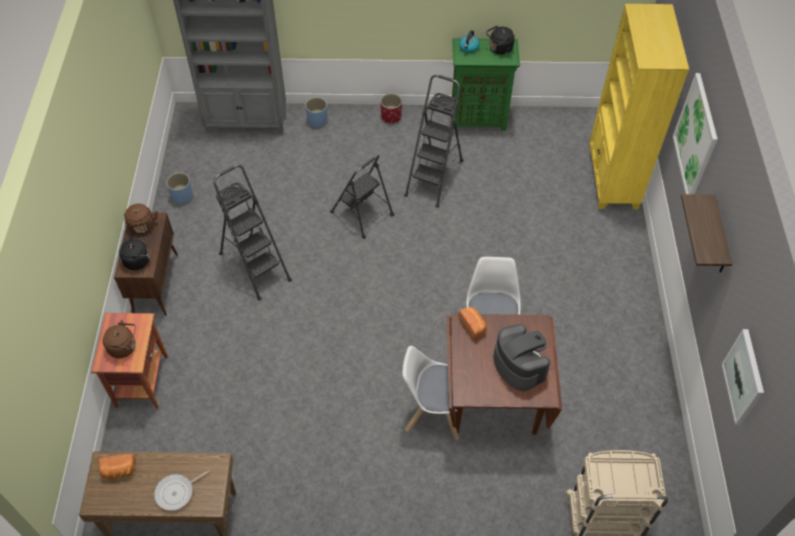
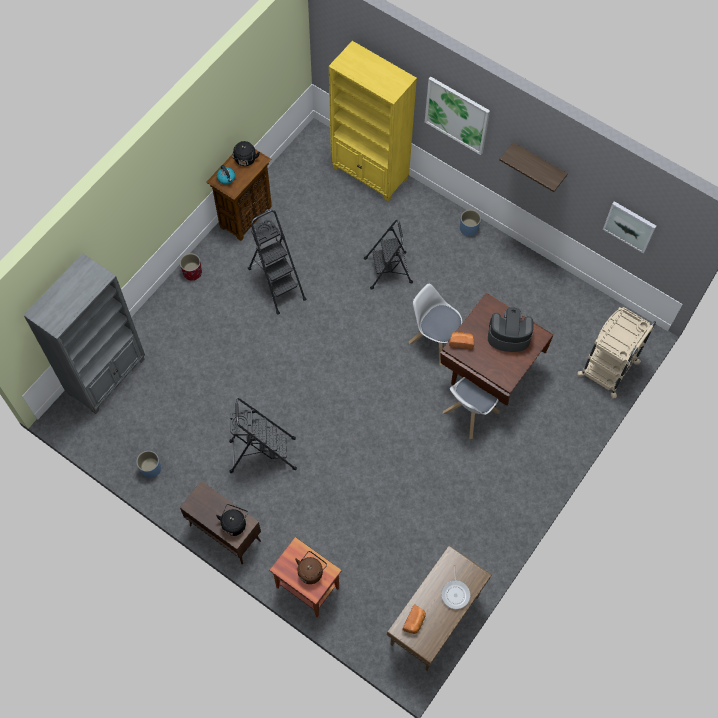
camera: 55 degrees left, 10 degrees up
brown kettle [124,204,158,234] -> none
blue planter [305,97,328,128] -> blue planter moved to [460,210,481,237]
black step ladder [330,155,395,239] -> black step ladder moved to [364,220,413,290]
green cabinet [451,38,520,131] -> brown cabinet [206,149,272,241]

